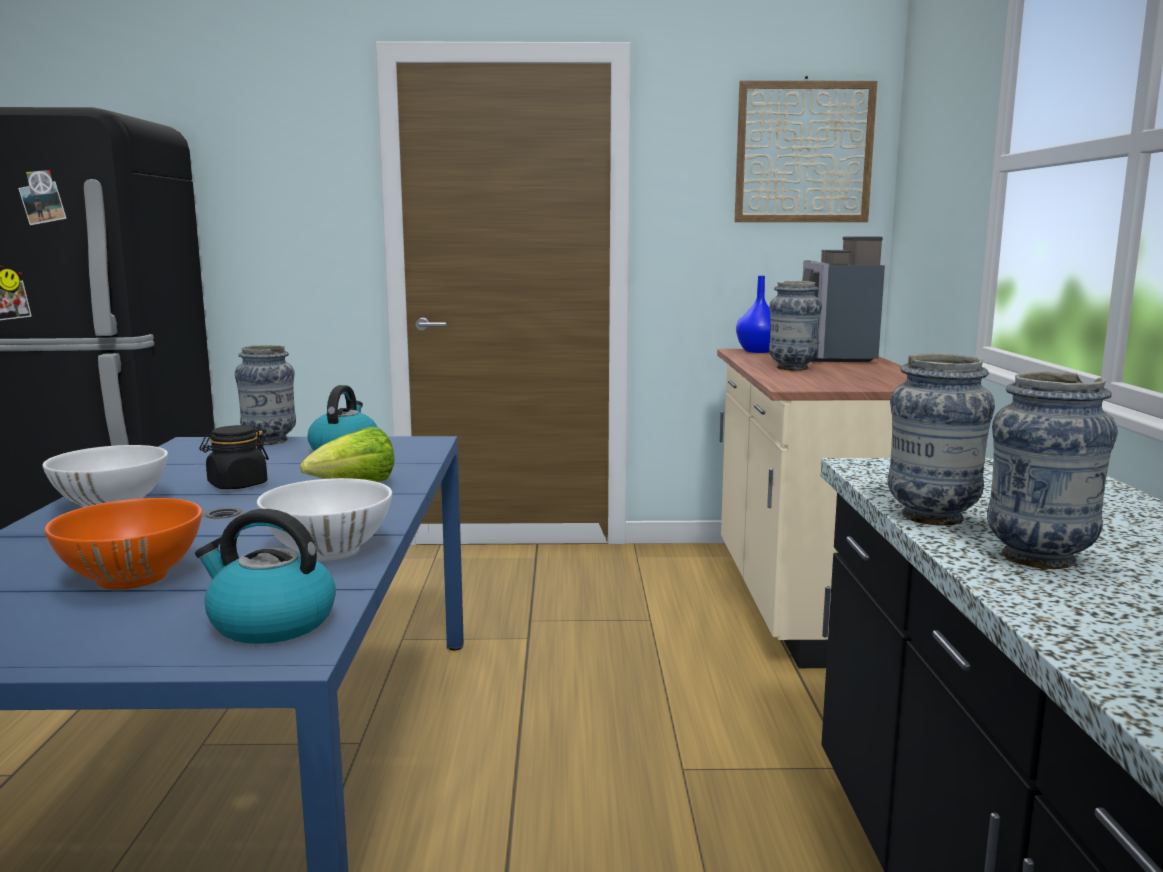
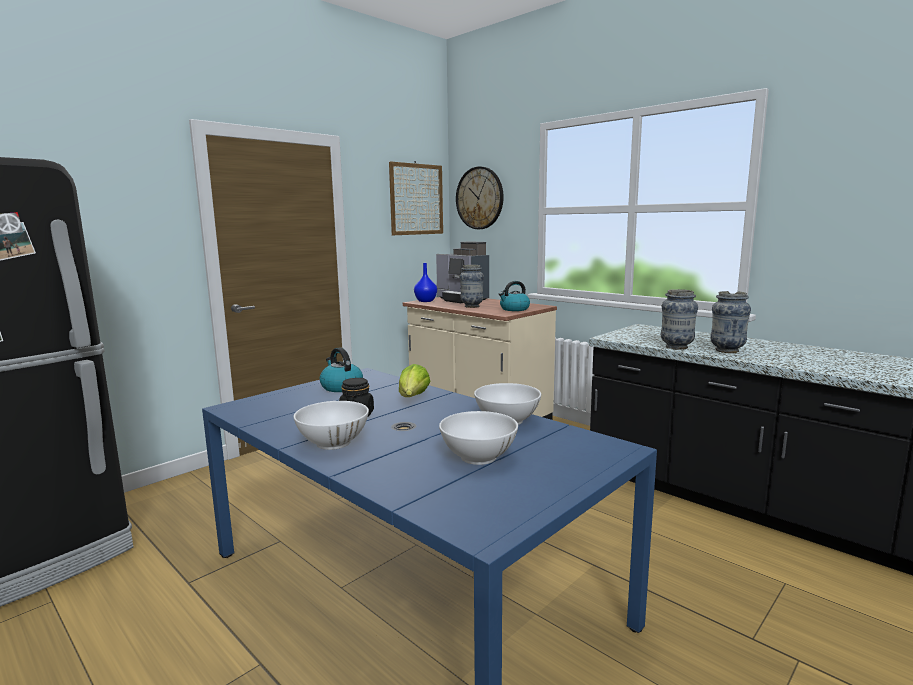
camera: 45 degrees left, 0 degrees up
orange bowl [44,498,202,589] -> white bowl [439,411,518,465]
kettle [195,509,336,644] -> kettle moved to [499,281,530,311]
vase [235,345,296,445] -> none
none -> wall clock [456,166,504,229]

